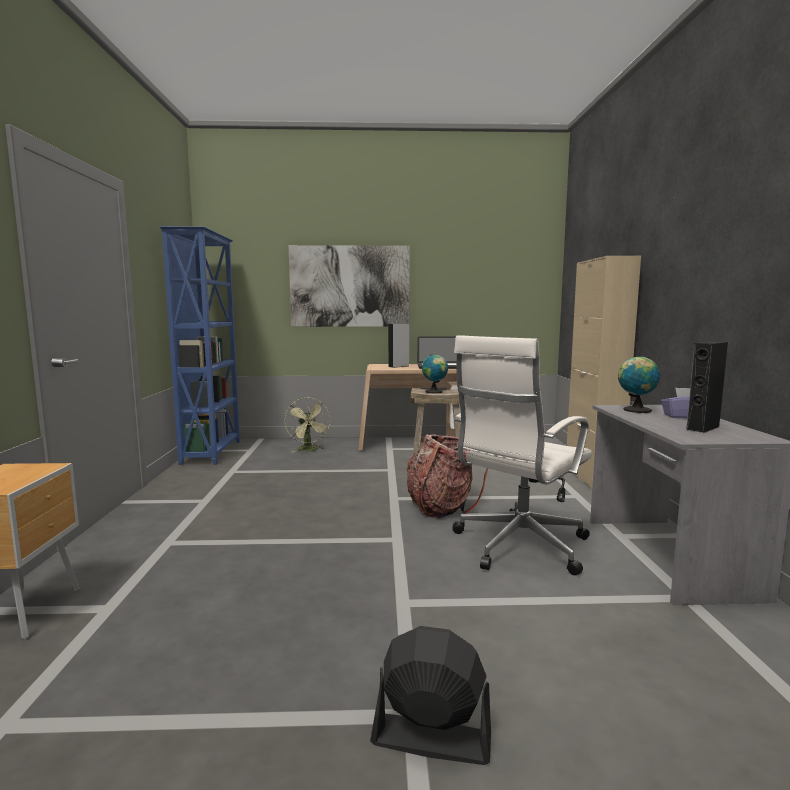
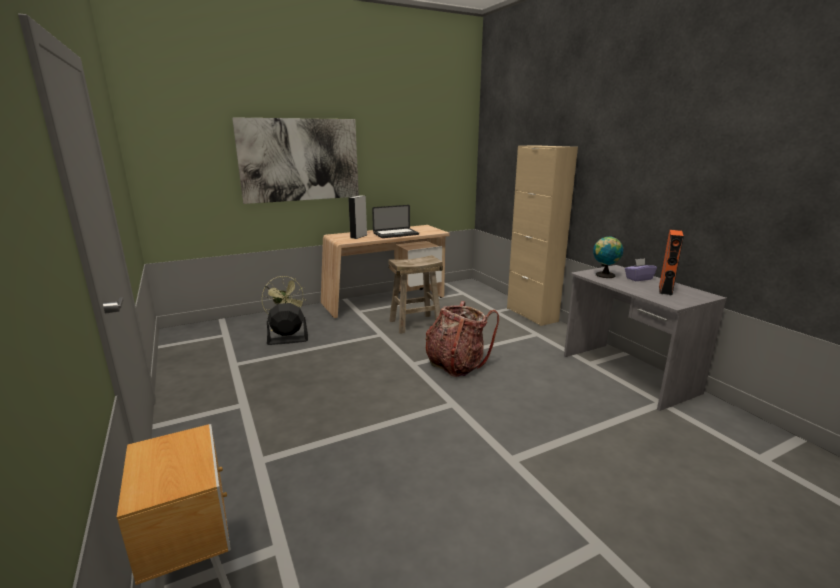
camera: 25 degrees left, 10 degrees up
blue bookcase [160,226,240,465] -> none
black fan [370,626,491,765] -> black fan moved to [267,303,308,345]
globe [422,354,448,393] -> none
white office chair [453,335,592,575] -> none
black speaker [687,341,728,433] -> orange speaker [659,230,684,296]

